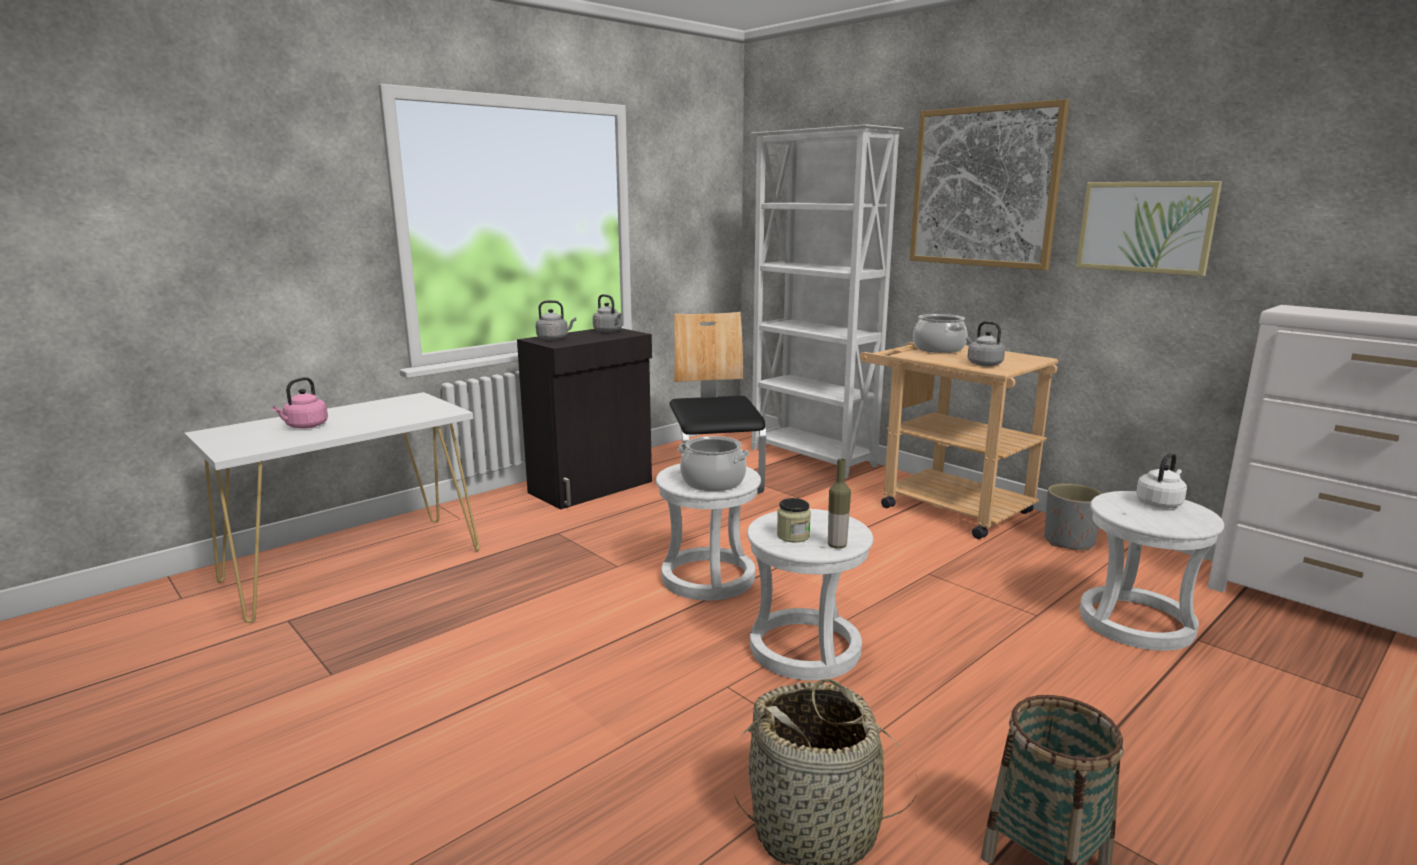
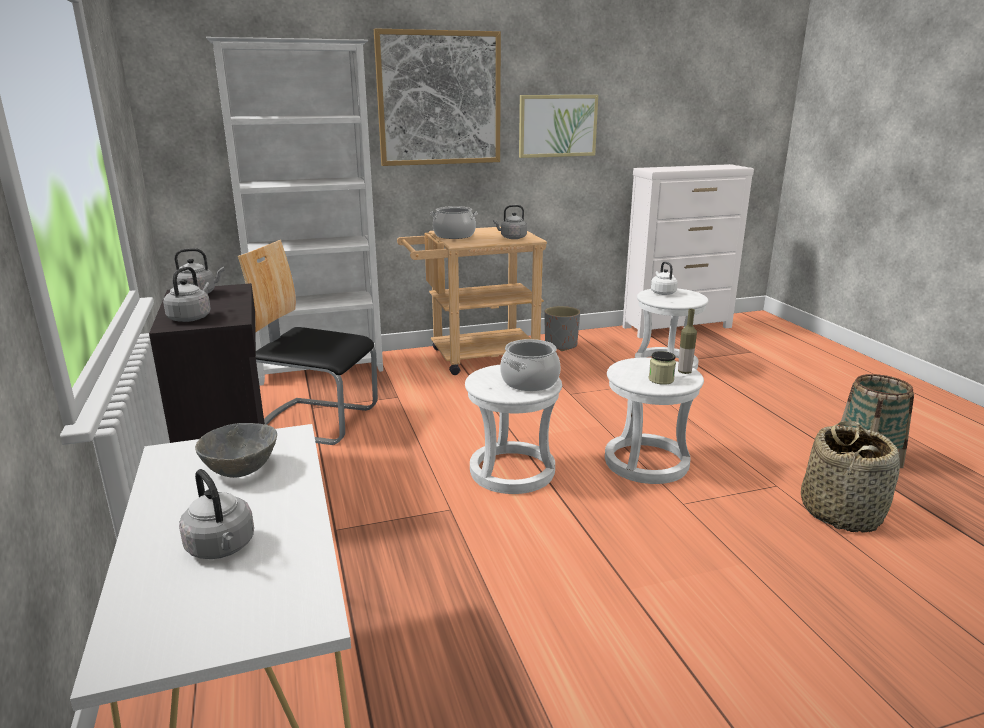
camera: 65 degrees left, 5 degrees up
pink kettle [272,377,328,429] -> grey kettle [179,469,254,559]
none -> grey bowl [195,423,277,478]

